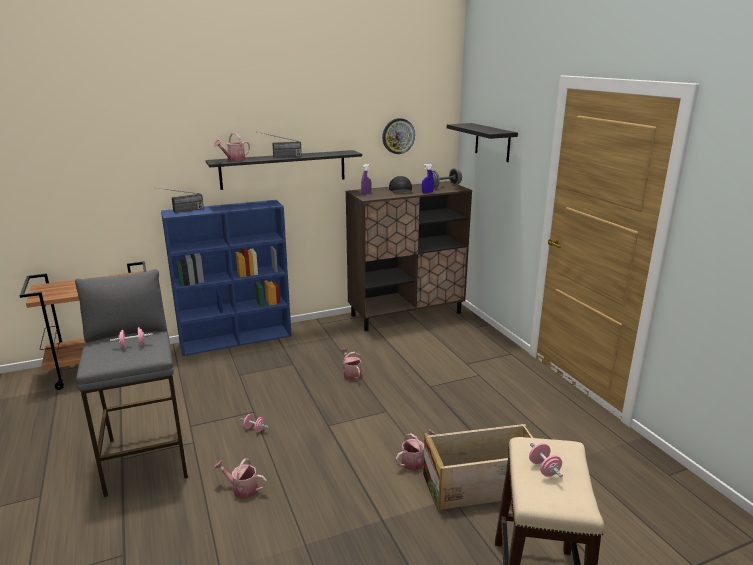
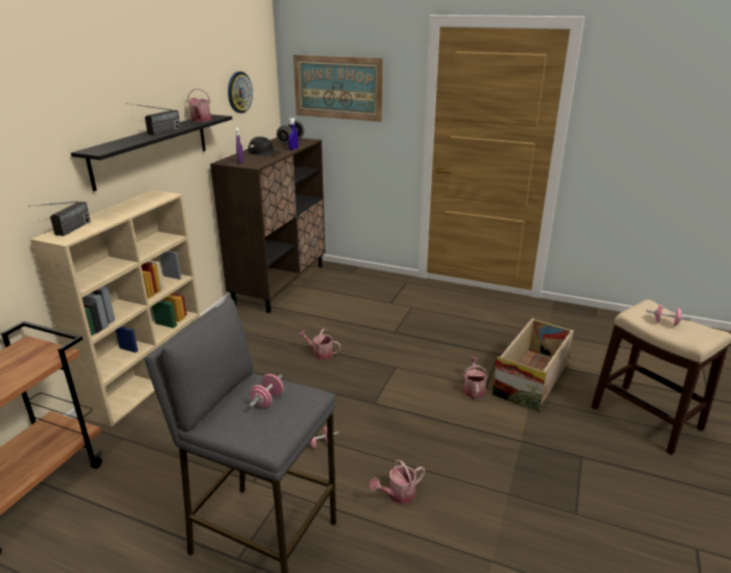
camera: 45 degrees left, 5 degrees up
blue bookcase [161,200,292,356] -> beige bookcase [30,190,200,427]
watering can [214,133,250,161] -> watering can moved to [187,89,212,122]
black shelf [447,123,518,162] -> picture [293,55,383,122]

